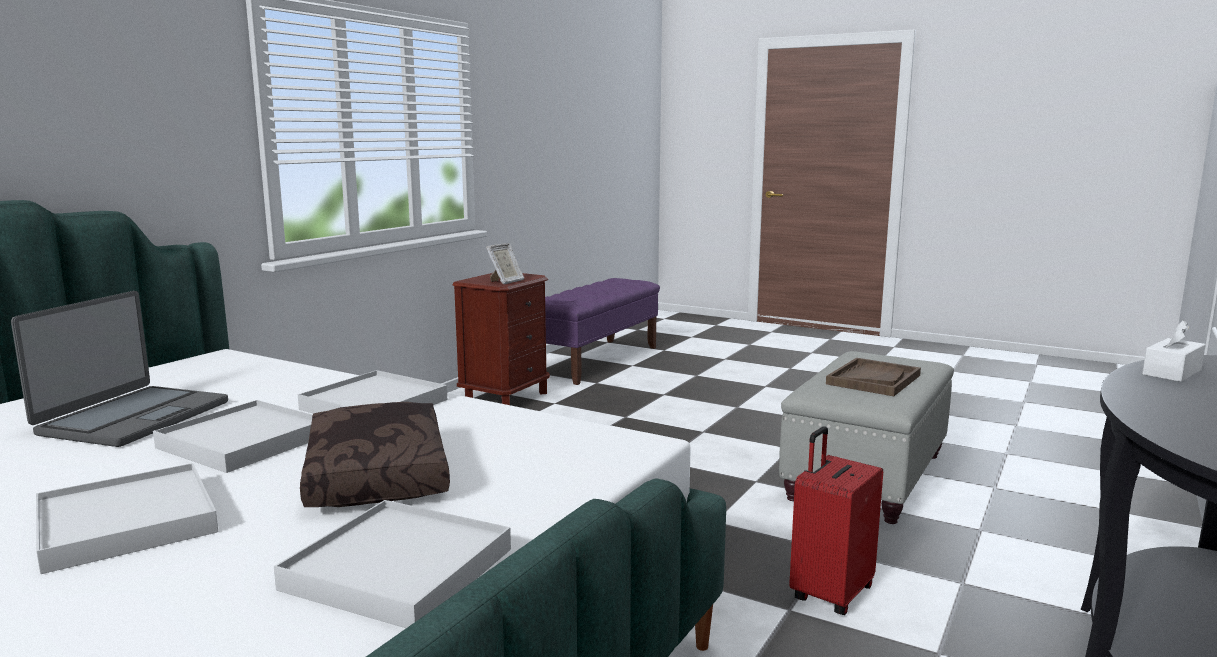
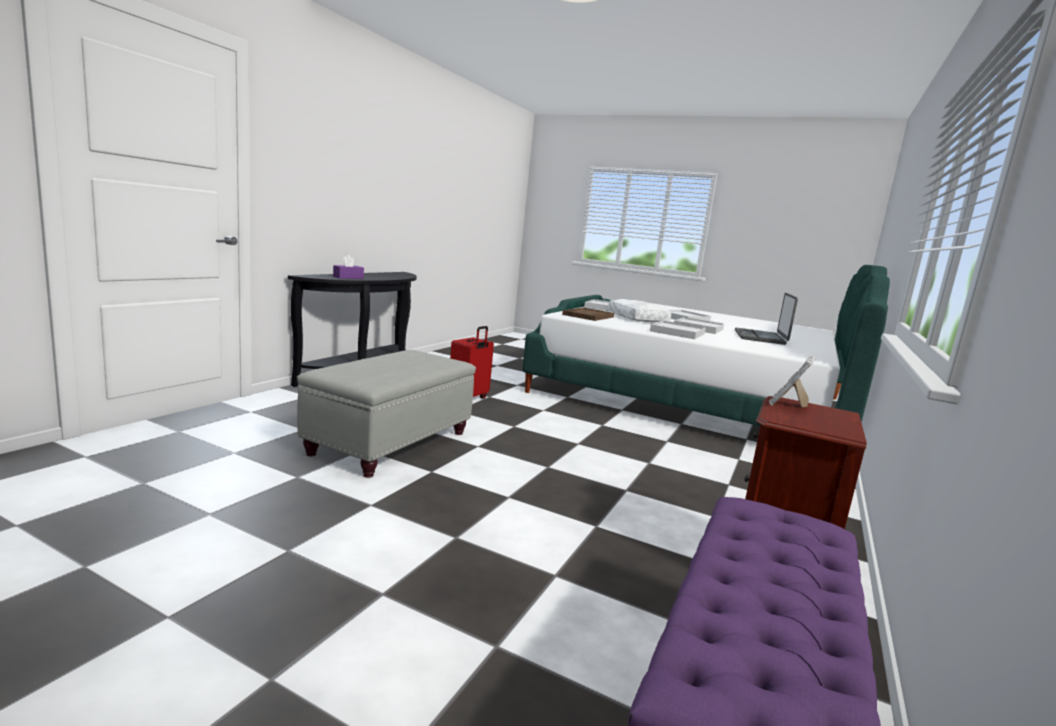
camera: 175 degrees right, 0 degrees up
brown pillow [300,402,450,507] -> white pillow [608,300,671,322]
brown tray [826,358,921,396] -> brown tray moved to [562,307,614,321]
white tissue box [1142,320,1205,382] -> purple tissue box [333,255,364,279]

